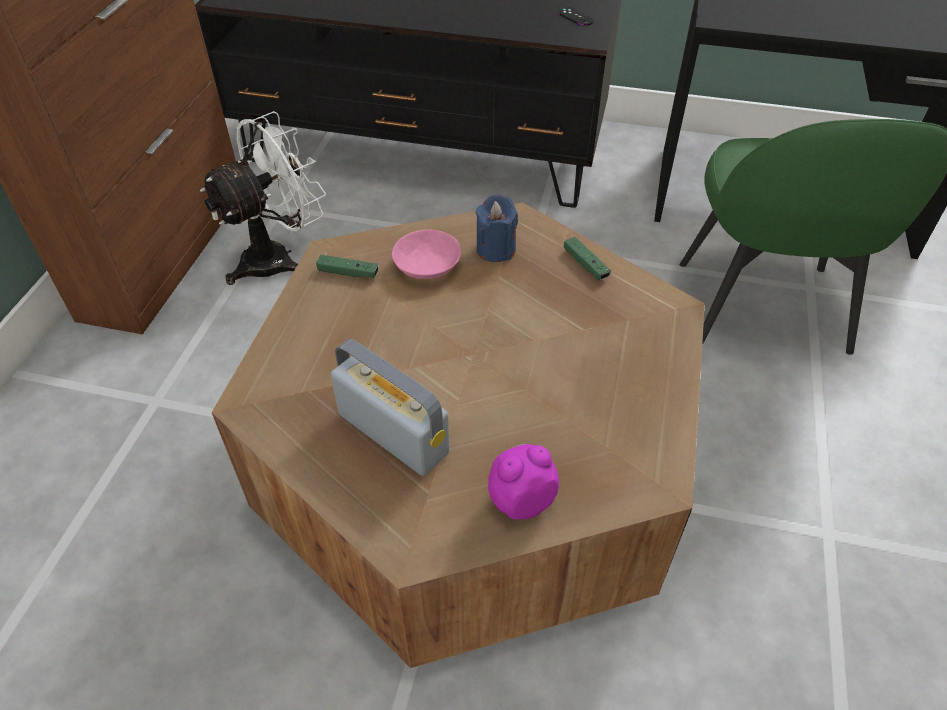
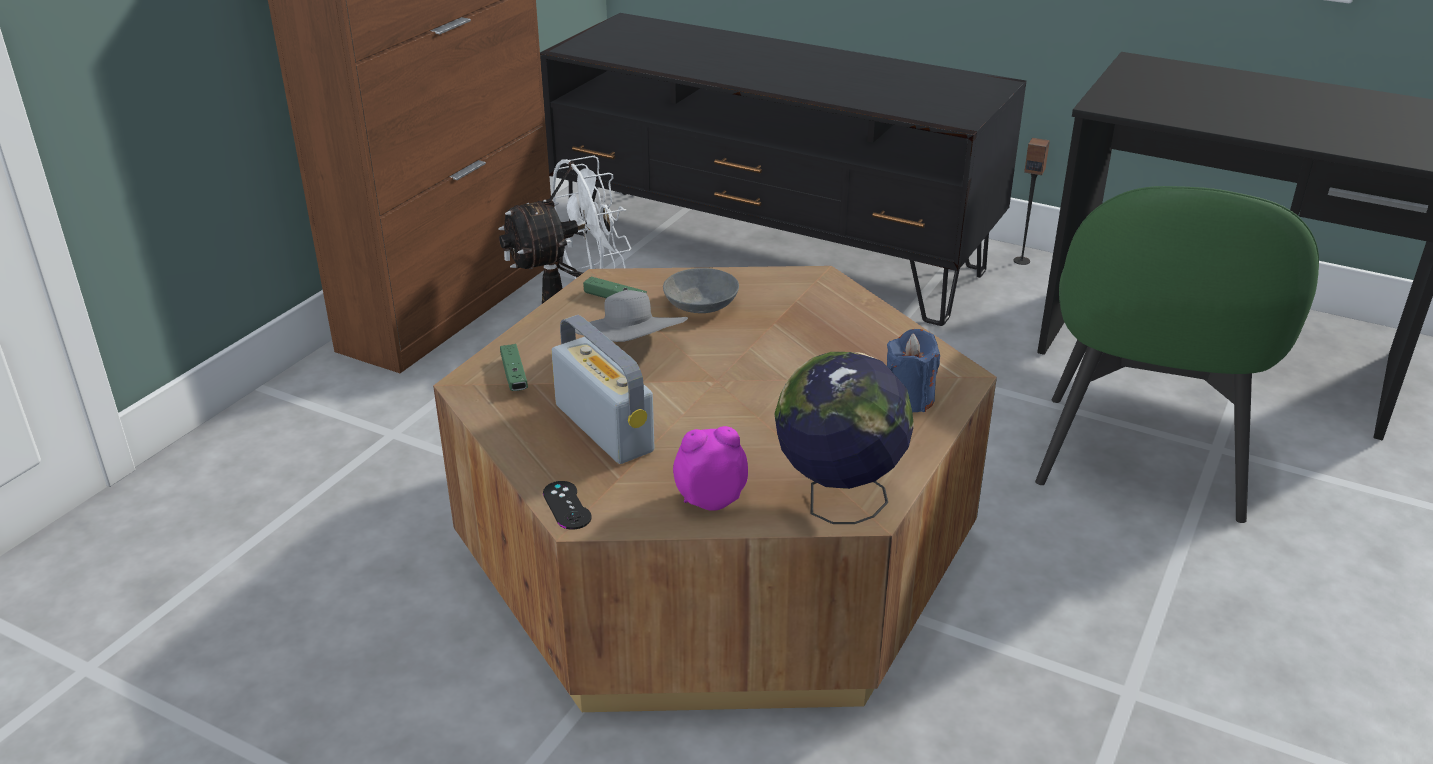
camera: 15 degrees right, 15 degrees down
pink bowl [392,230,461,279] -> grey bowl [663,268,739,313]
blue candle [476,195,518,262] -> blue candle moved to [887,329,940,412]
black game controller [558,7,594,26] -> black game controller moved to [543,481,592,530]
green game controller [564,237,611,280] -> green game controller moved to [500,344,528,391]
none -> grey hat [575,290,688,342]
none -> globe [774,352,914,524]
none -> speaker [1013,138,1050,265]

